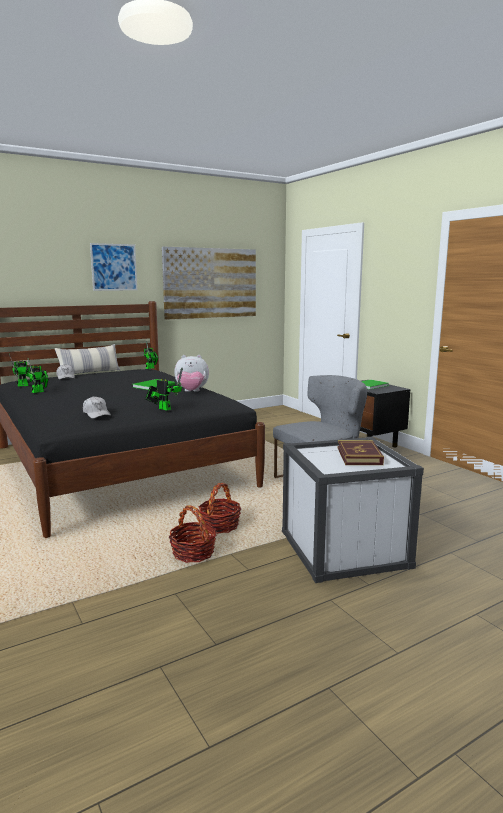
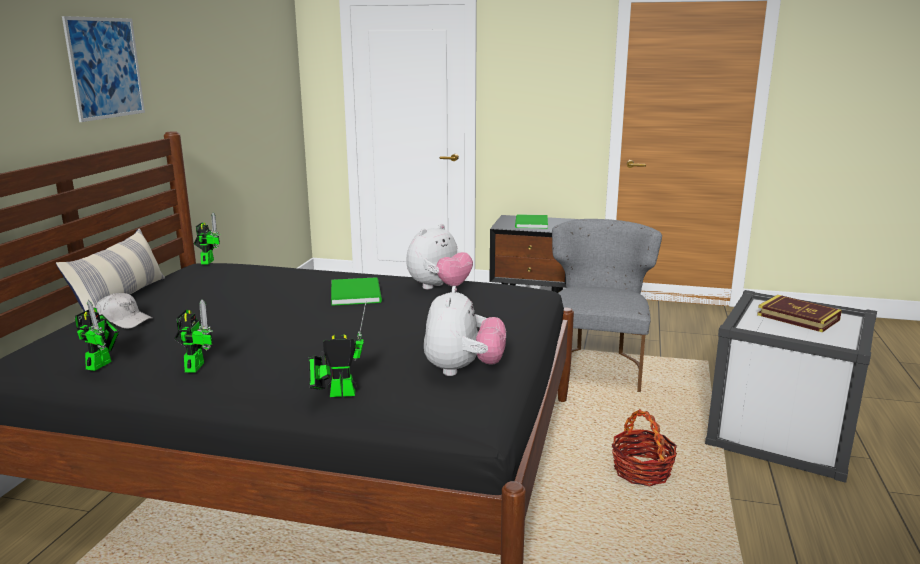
camera: 45 degrees left, 5 degrees up
white cap [83,396,111,418] -> plush toy [424,286,506,376]
toy robot [145,368,183,410] -> toy robot moved to [308,301,366,397]
picture [162,247,256,320] -> none
basket [169,506,217,563] -> none

